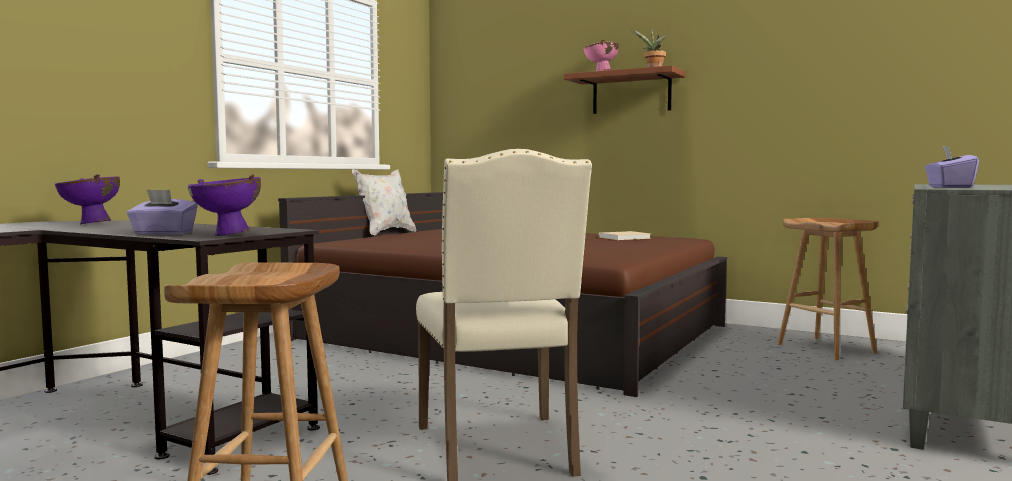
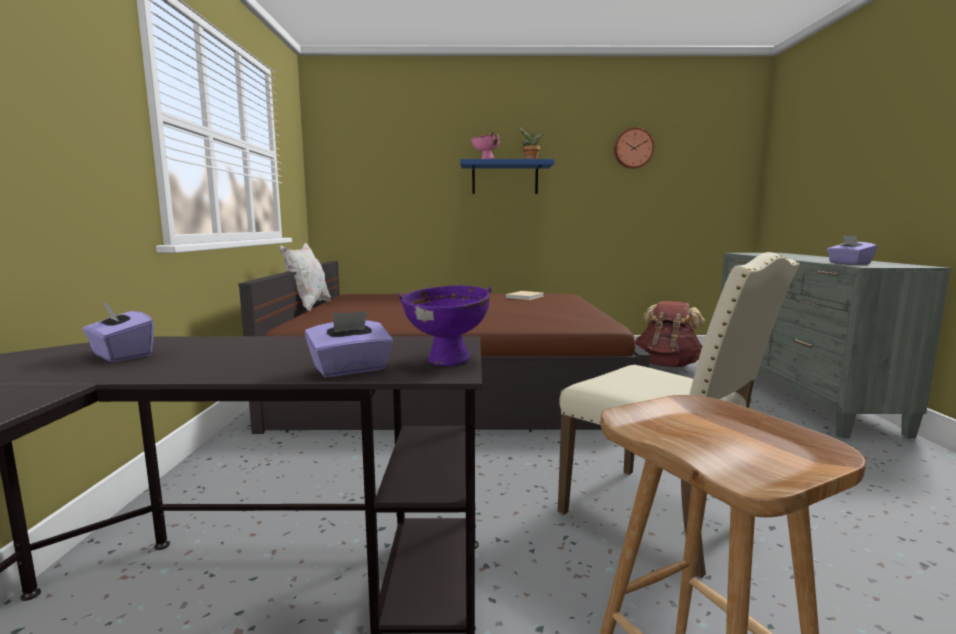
camera: 30 degrees left, 5 degrees up
purple bowl [55,174,120,224] -> purple tissue box [82,303,154,362]
brown shelf [564,65,686,114] -> blue shelf [460,159,555,194]
brown stool [778,218,878,360] -> brown backpack [635,301,705,367]
none -> wall clock [614,127,654,169]

